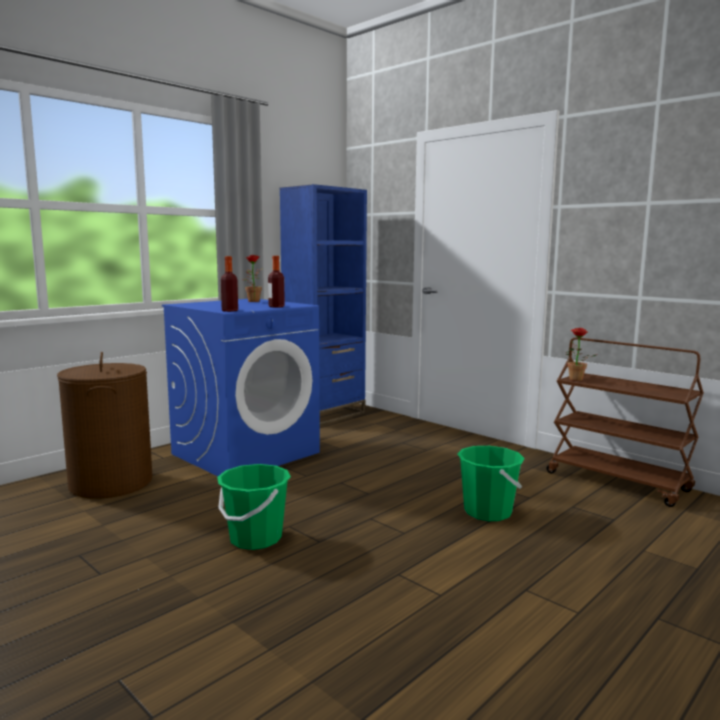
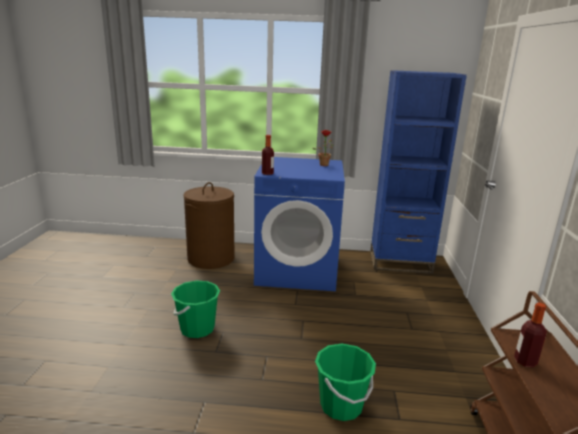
camera: 50 degrees right, 10 degrees up
bottle [268,256,285,308] -> bottle moved to [514,302,547,367]
potted plant [566,328,596,381] -> none

